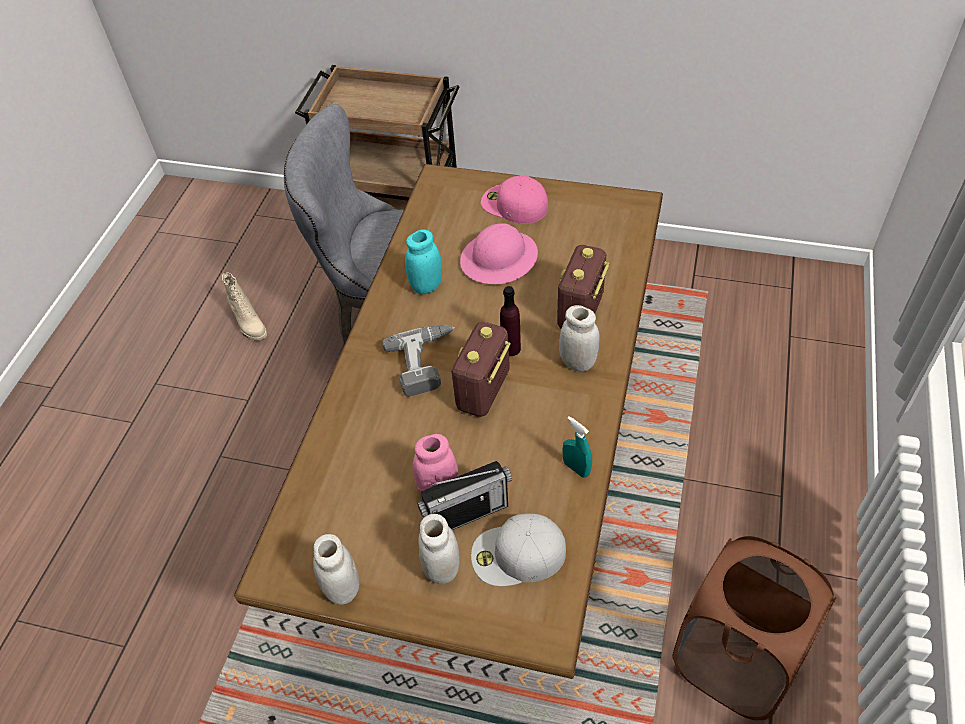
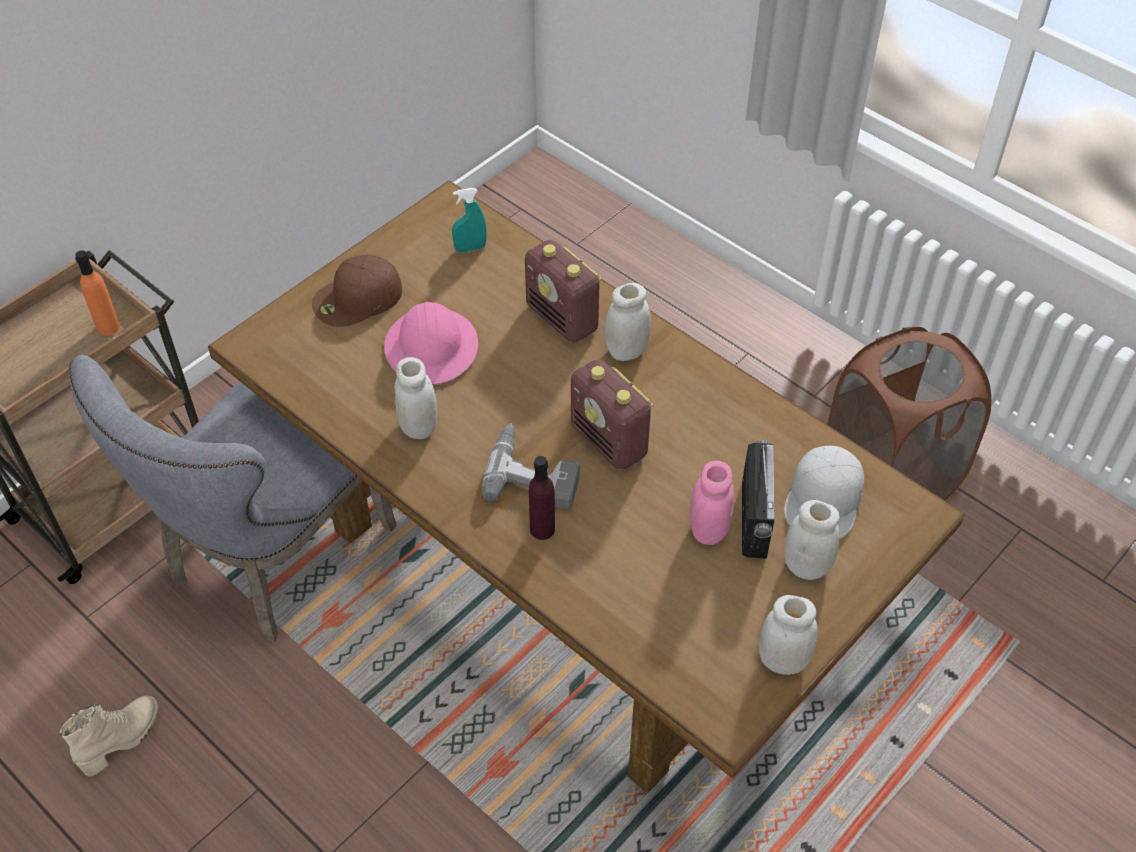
camera: 65 degrees left, 0 degrees up
beige boot [222,272,267,341] -> beige boot turned 45 degrees counterclockwise [59,695,158,776]
turquoise jar [405,229,442,295] -> white jar [395,357,437,439]
pink cap [481,175,548,224] -> brown cap [312,254,402,327]
purple bottle [500,286,521,356] -> purple bottle moved to [529,456,555,540]
turquoise spray bottle [562,416,592,478] -> turquoise spray bottle moved to [452,188,487,253]
none -> orange bottle [75,250,120,336]

